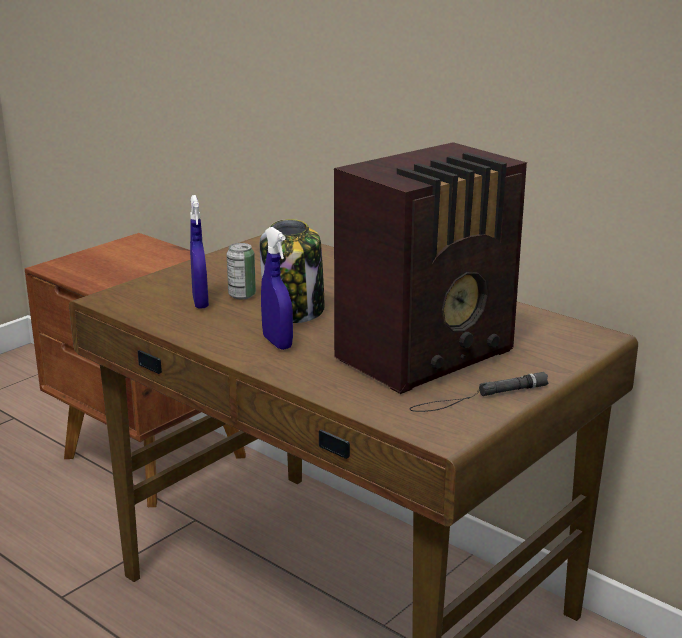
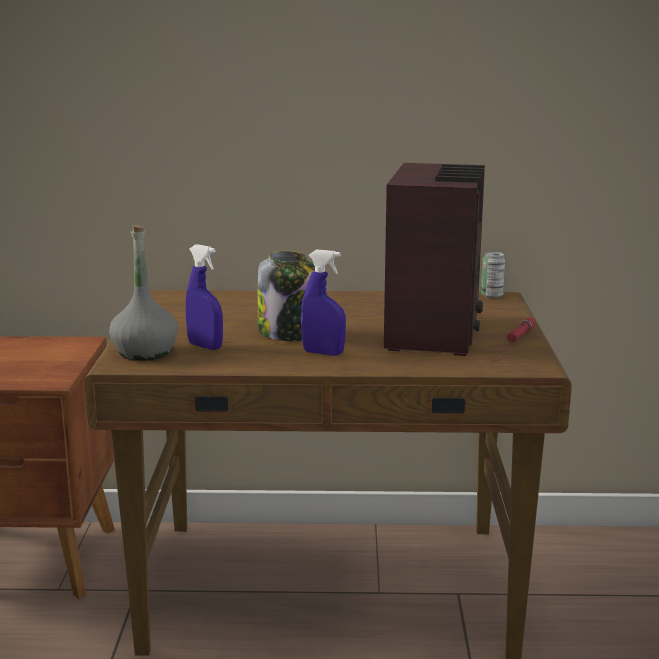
camera: 40 degrees left, 5 degrees down
can [227,243,256,299] -> can moved to [481,252,506,298]
black flashlight [410,372,549,412] -> red flashlight [489,318,535,361]
none -> grey bottle [109,225,178,361]

